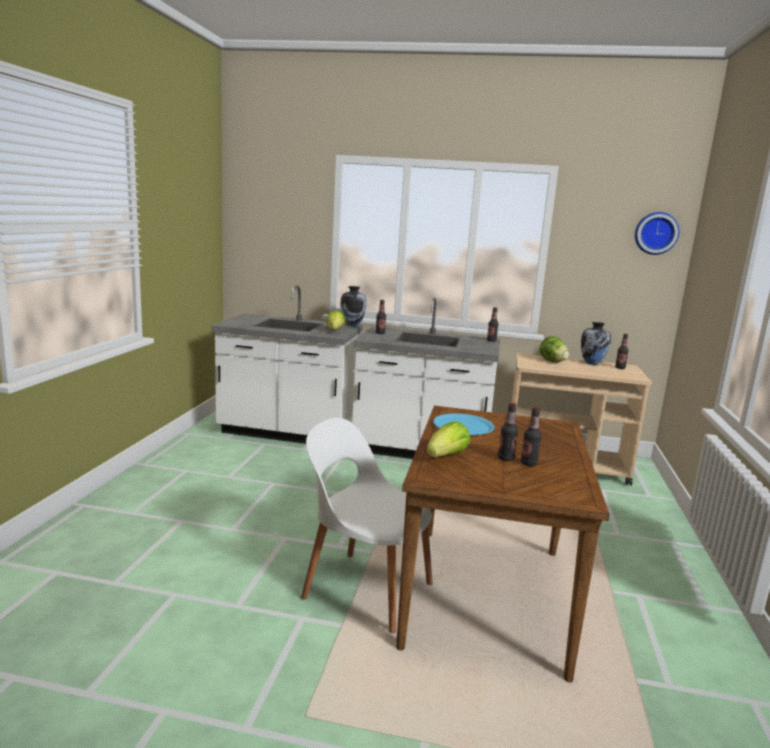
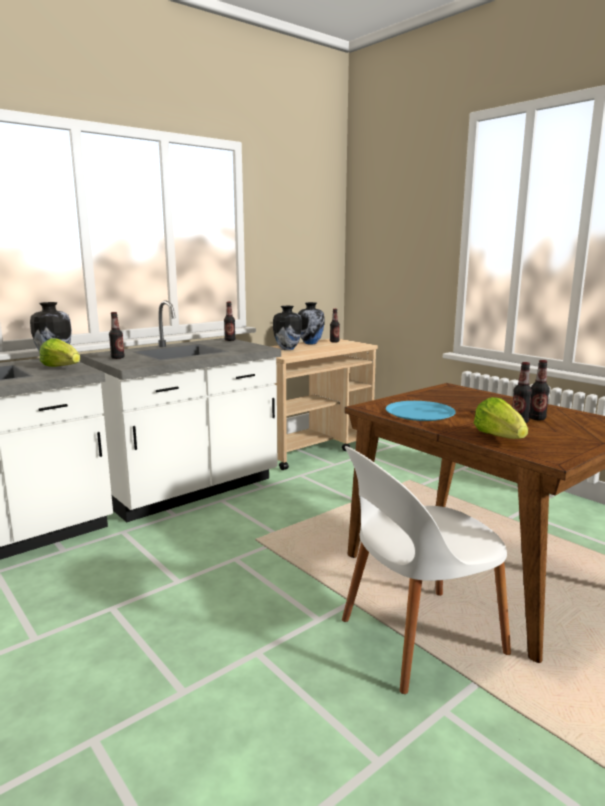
camera: 50 degrees left, 0 degrees up
lettuce [539,336,569,363] -> vase [273,306,302,350]
wall clock [635,212,679,255] -> none

